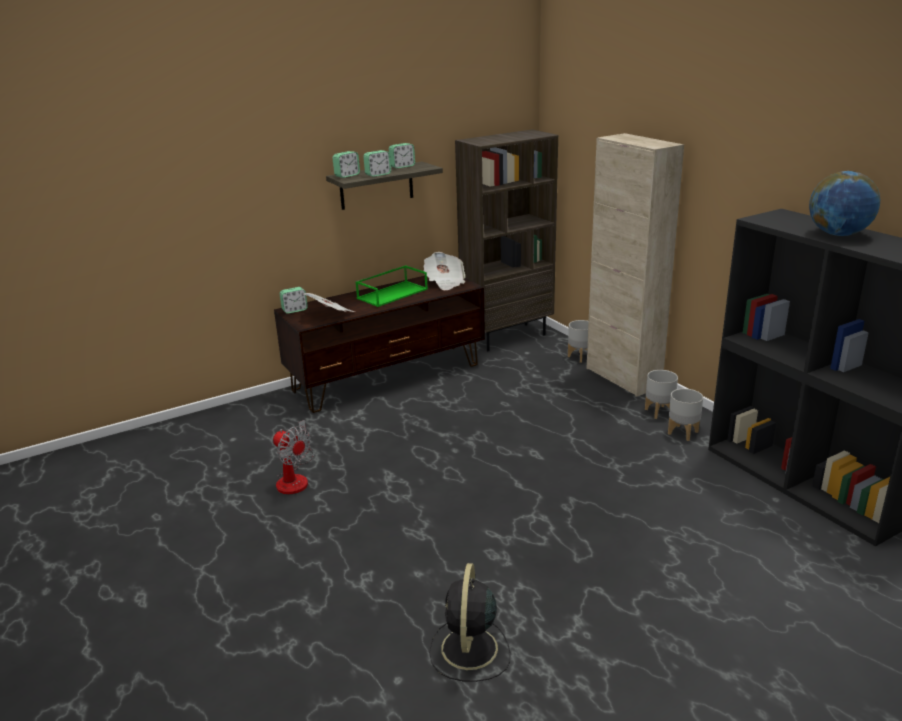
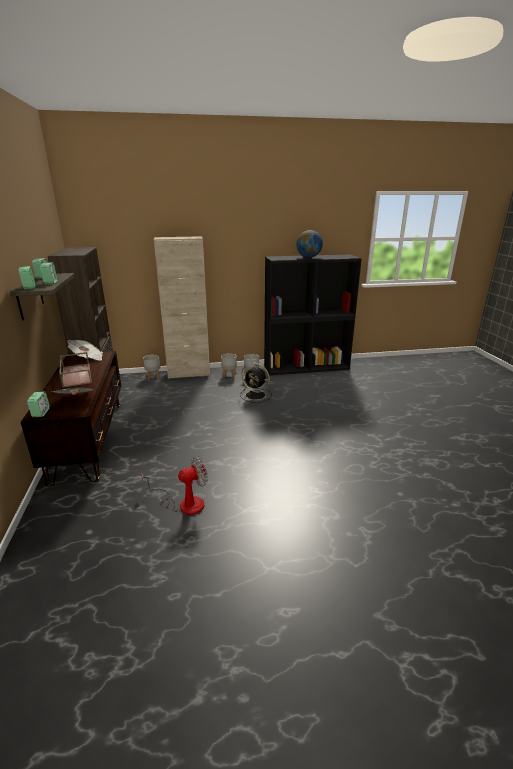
camera: 70 degrees left, 0 degrees up
green tray [355,265,428,307] -> brown tray [59,352,92,388]
black fan [429,563,511,682] -> black fan moved to [240,362,272,403]

